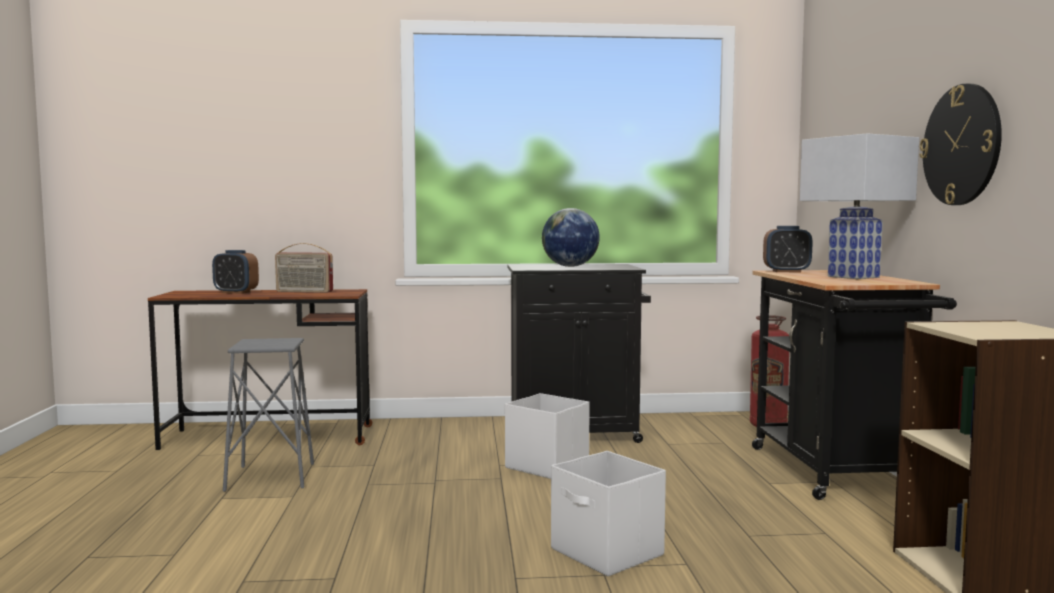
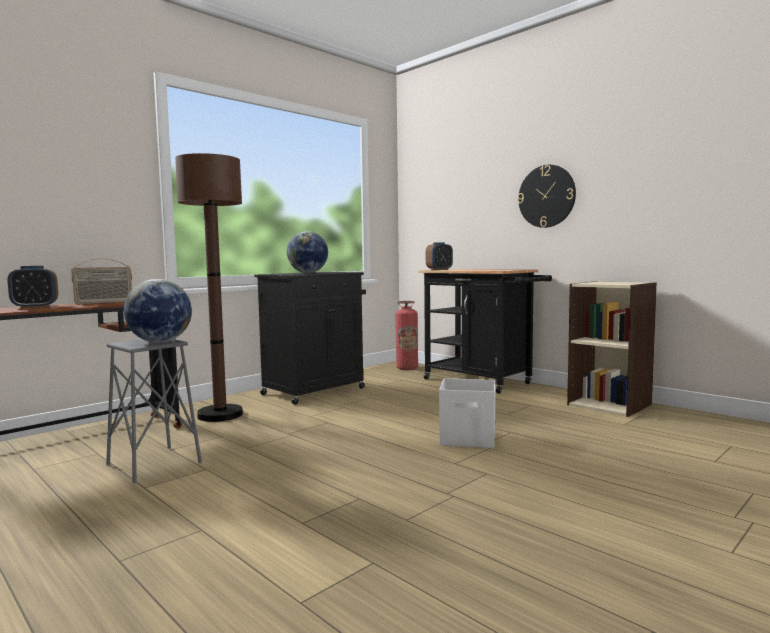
camera: 40 degrees left, 0 degrees up
white storage box [505,393,590,479] -> none
white table lamp [800,133,919,279] -> none
none -> globe [124,279,192,343]
none -> brown floor lamp [175,153,243,422]

